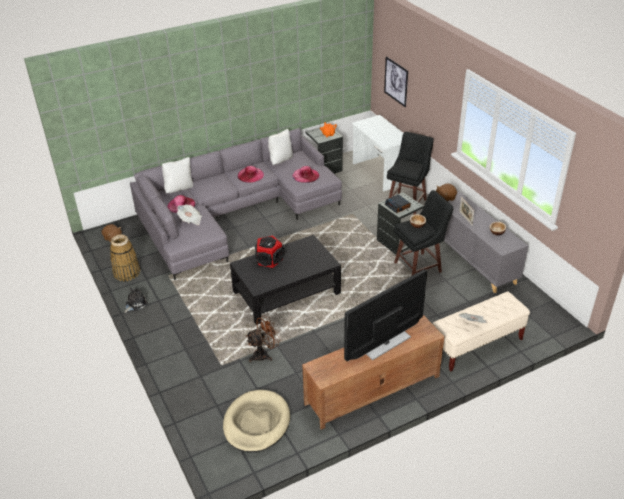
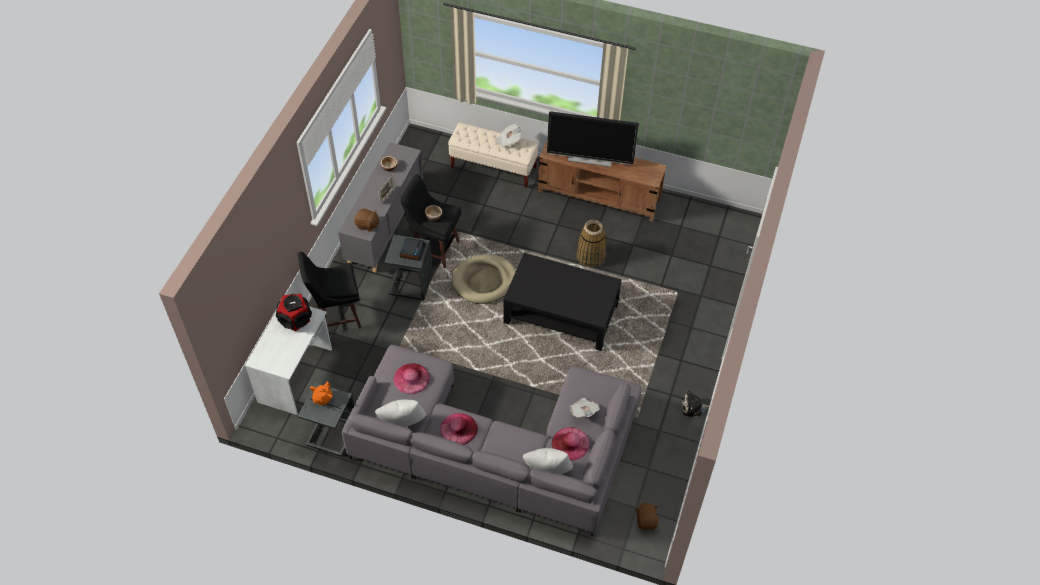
camera: 135 degrees left, 15 degrees up
basket [110,234,140,281] -> basket moved to [576,220,606,268]
beige dog bed [223,390,290,452] -> beige dog bed moved to [452,254,516,304]
brown fan [246,316,280,362] -> none
speaker [255,236,284,268] -> speaker moved to [276,294,312,331]
picture [384,56,408,107] -> none

